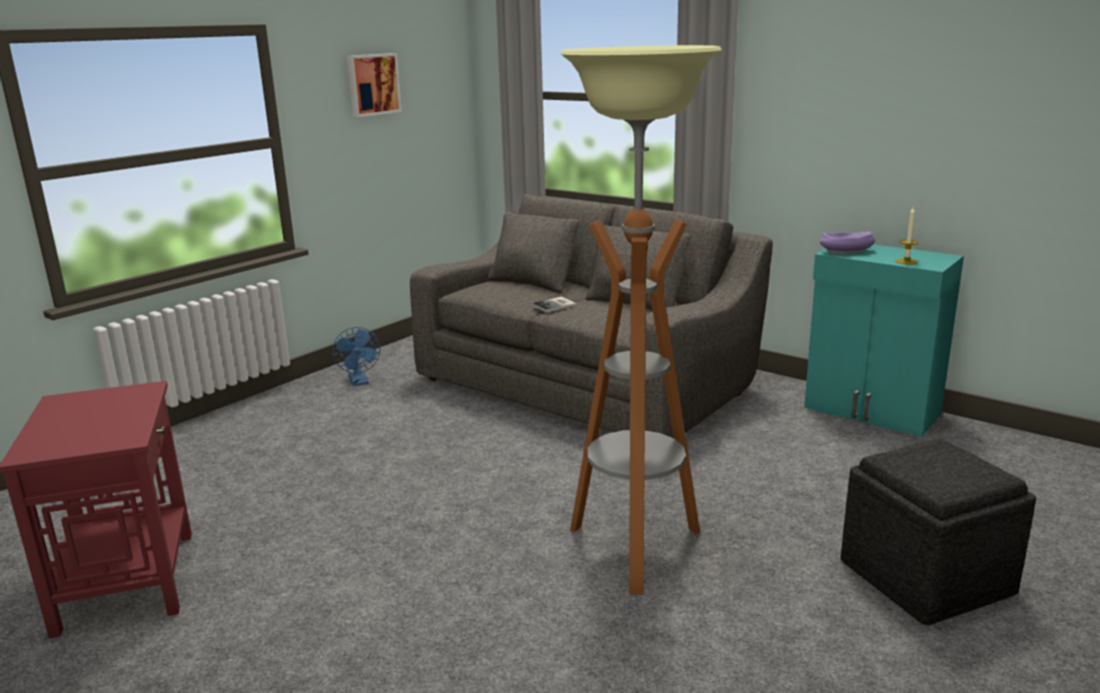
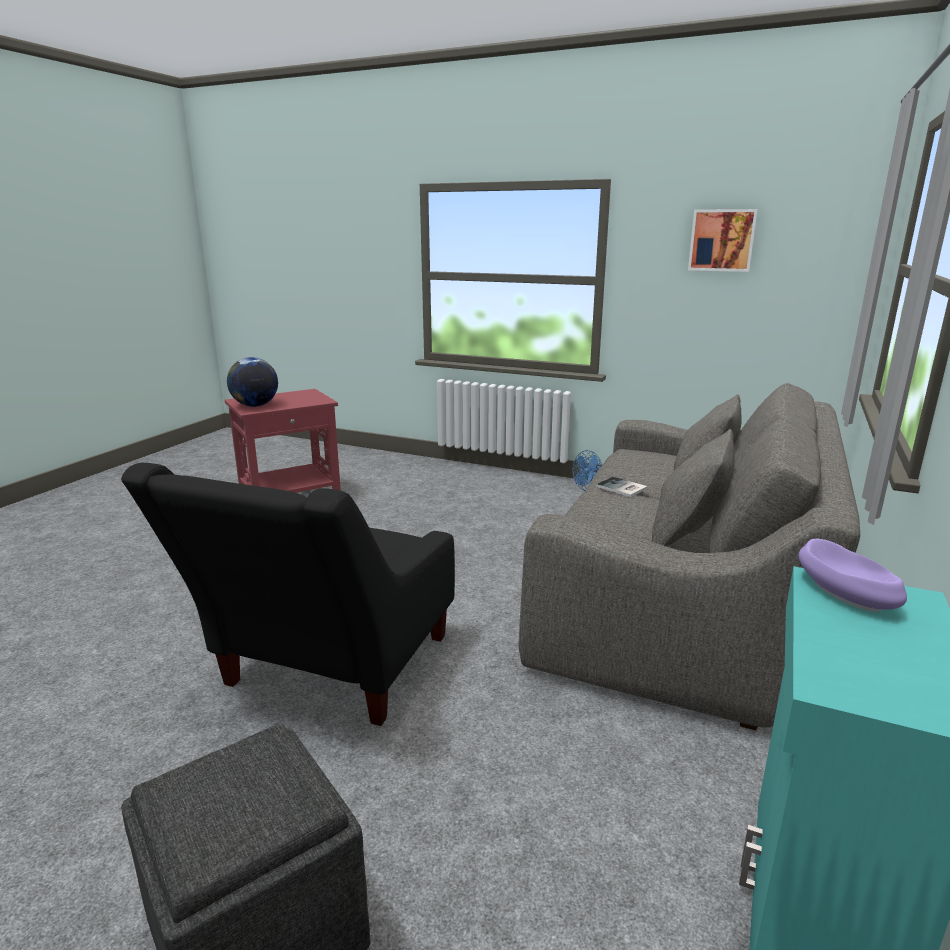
camera: 75 degrees right, 0 degrees up
floor lamp [561,45,722,595] -> black armchair [121,463,455,726]
candle [896,207,919,265] -> none
none -> globe [227,357,278,407]

